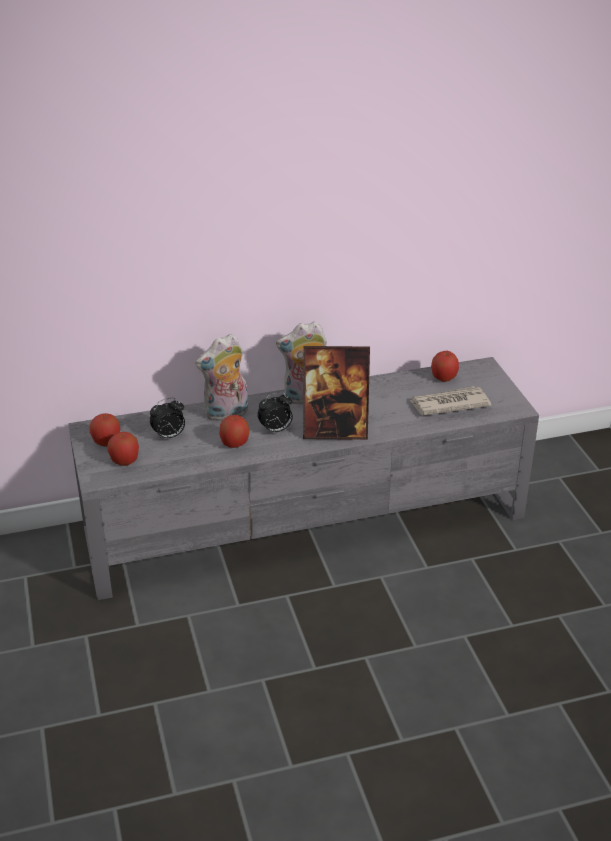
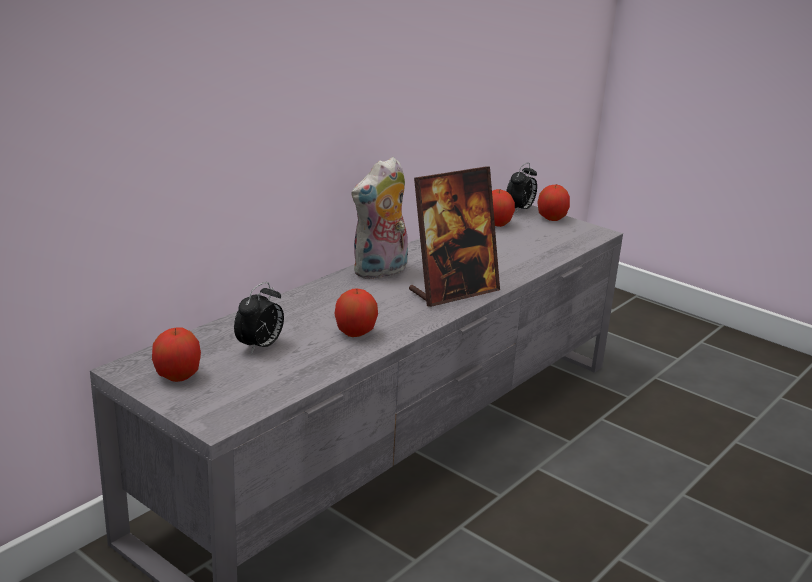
camera: 35 degrees left, 10 degrees down
apple [108,432,139,466] -> apple moved to [538,184,570,221]
plush toy [195,334,248,422] -> none
alarm clock [258,392,293,434] -> alarm clock moved to [506,163,537,213]
newspaper [410,386,491,416] -> none

